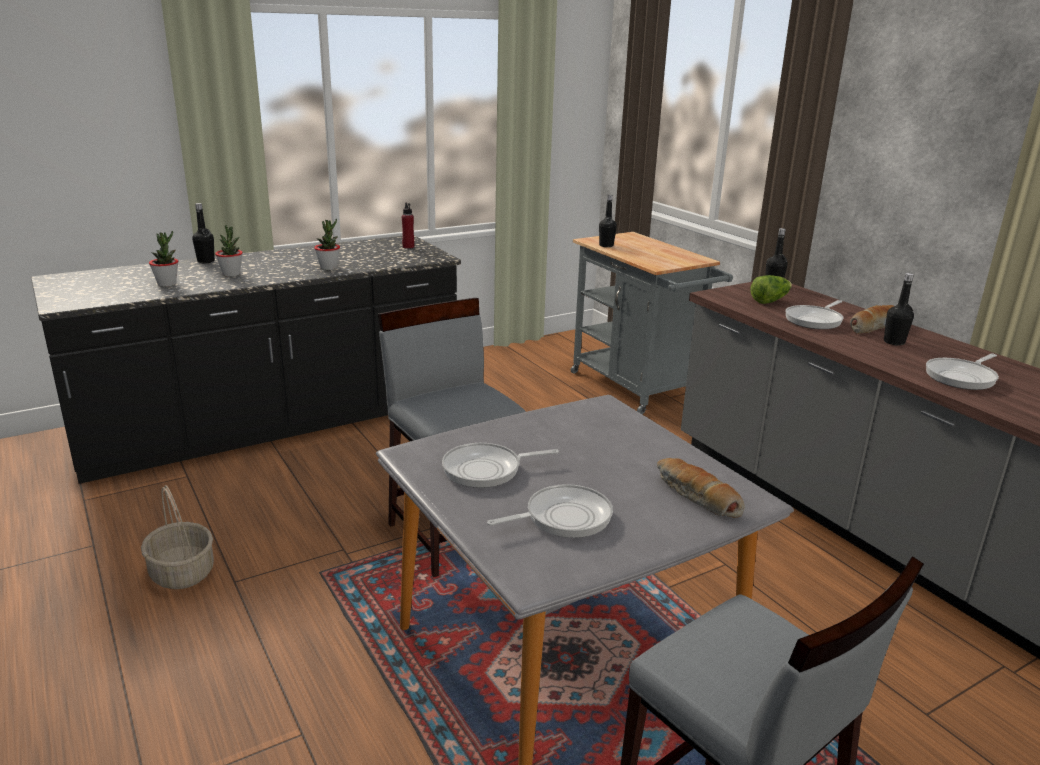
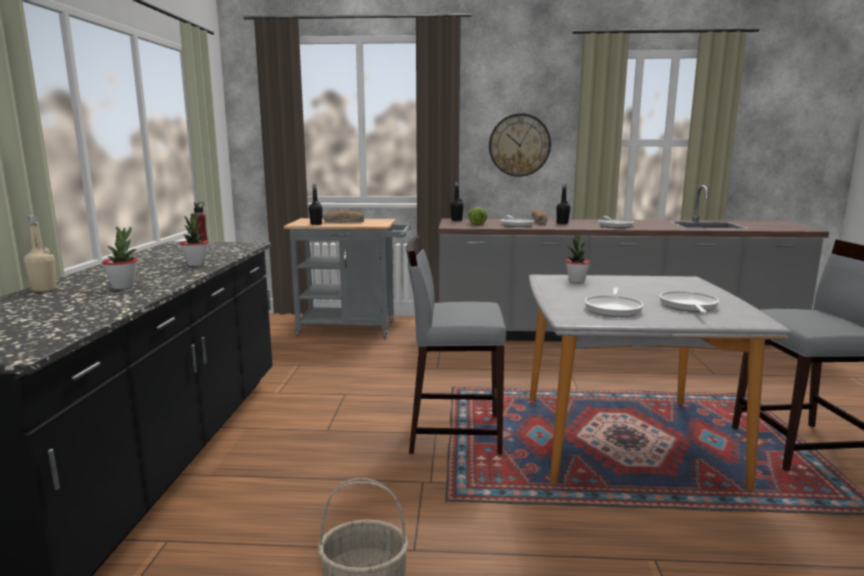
camera: 55 degrees left, 10 degrees down
potted plant [149,231,178,287] -> potted plant moved to [566,234,590,283]
black bottle [192,203,215,263] -> beige bottle [24,215,57,292]
bread [657,458,745,518] -> bread moved to [322,211,364,223]
none -> wall clock [489,113,551,177]

